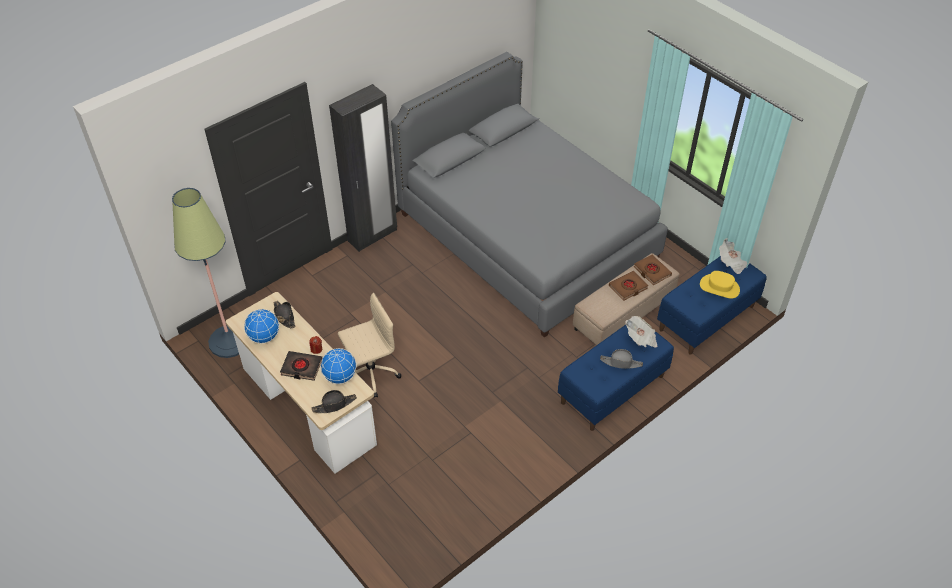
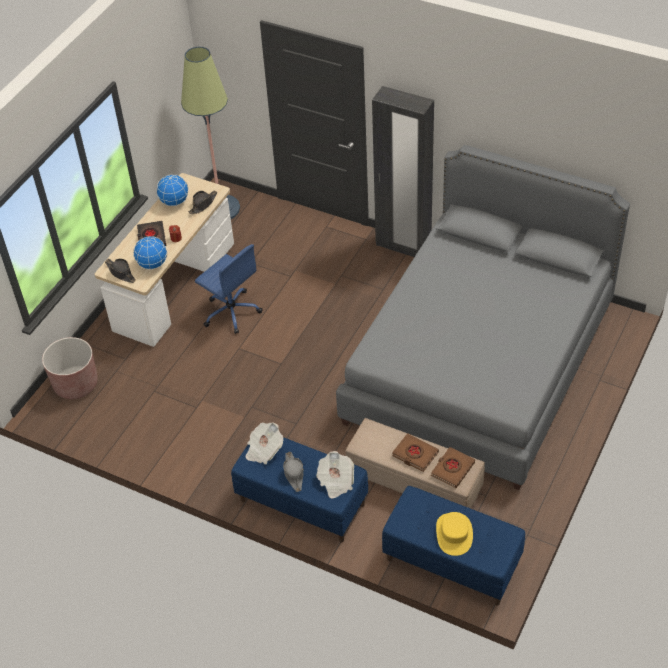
camera: 70 degrees right, 0 degrees up
beige office chair [338,293,401,398] -> blue office chair [195,244,263,334]
newspaper [719,238,750,274] -> newspaper moved to [245,423,283,464]
none -> brown planter [42,337,98,399]

